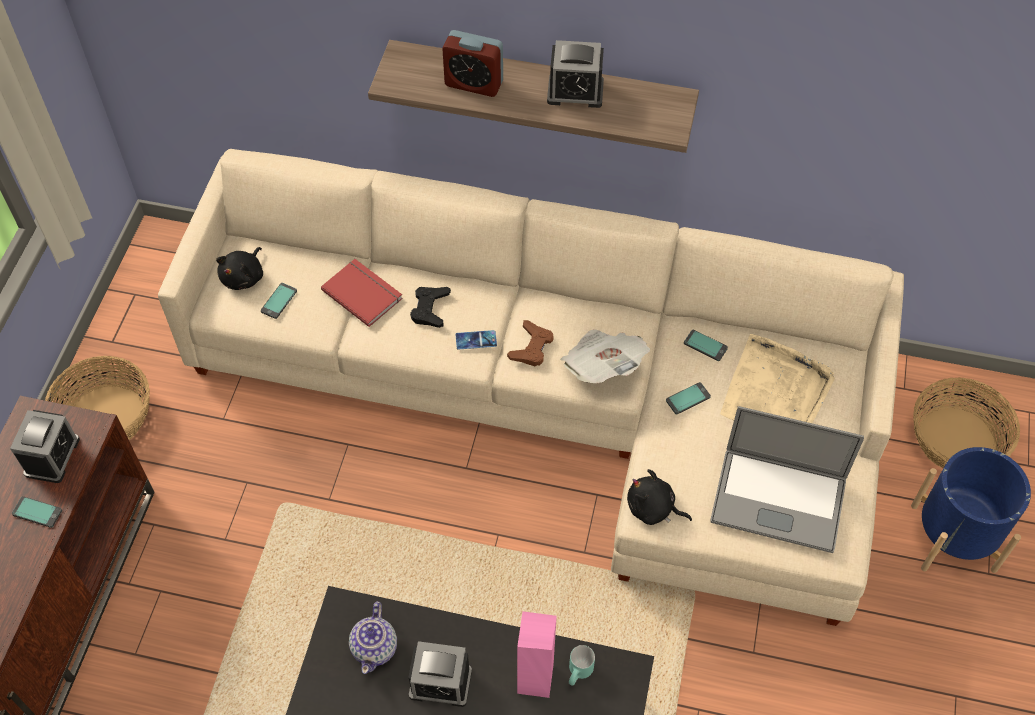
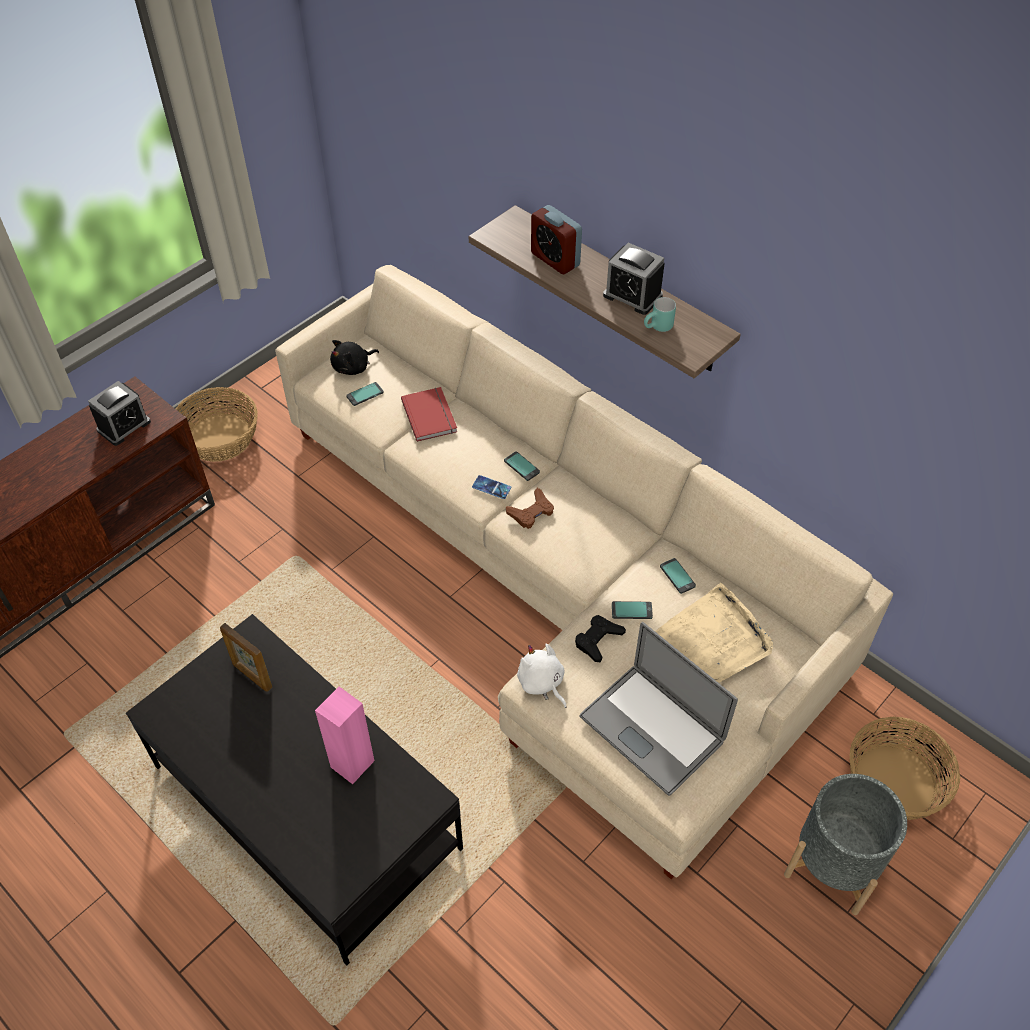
camera: 30 degrees right, 5 degrees down
phone [12,496,62,528] -> phone moved to [504,451,540,481]
teapot [349,601,397,674] -> picture frame [220,623,272,692]
alarm clock [409,641,472,707] -> none
black game controller [410,287,451,328] -> black game controller moved to [575,615,626,662]
newspaper [560,329,650,383] -> none
turquoise mug [569,645,595,686] -> turquoise mug moved to [644,297,676,332]
black plush toy [627,469,692,525] -> white plush toy [517,643,566,708]
blue planter [911,447,1031,573] -> grey planter [784,774,907,915]

